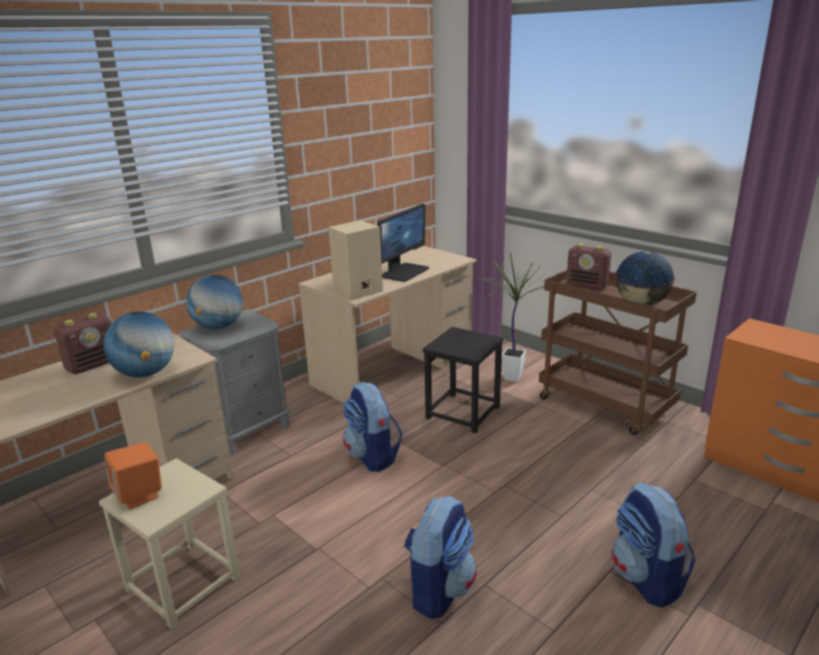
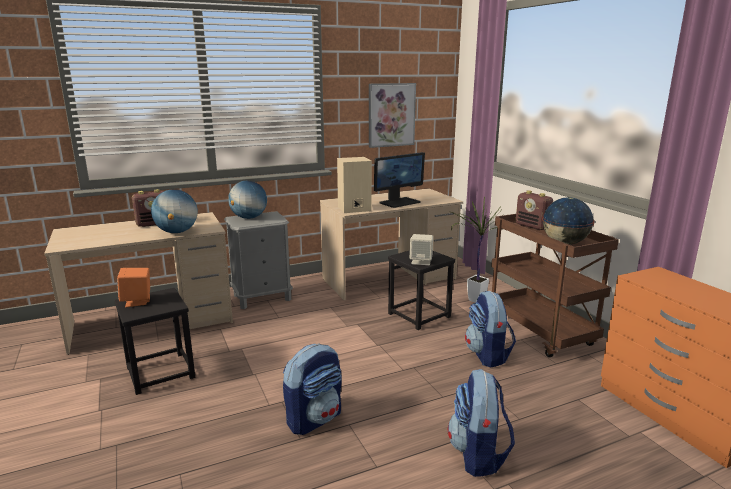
camera: 20 degrees right, 5 degrees down
beige stool [99,458,240,629] -> black stool [114,288,195,395]
backpack [343,382,402,472] -> backpack moved to [465,291,516,368]
none -> picture [369,83,416,148]
none -> beige speaker [410,234,433,265]

